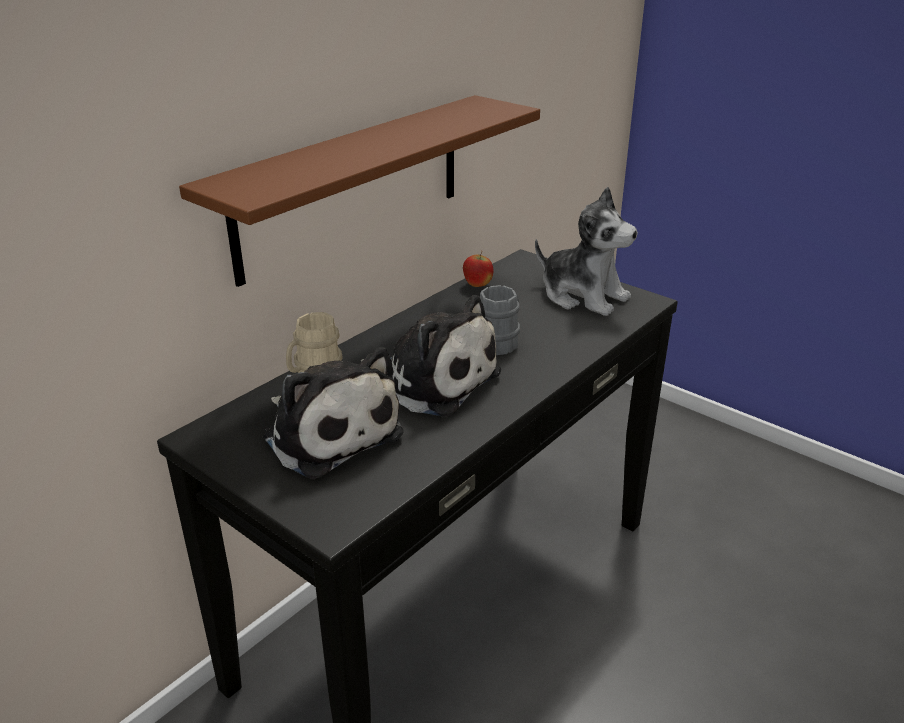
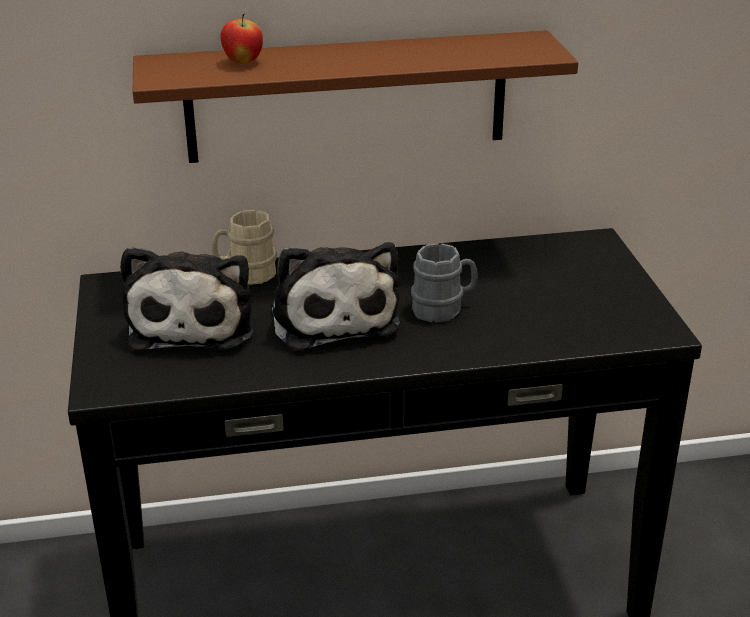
camera: 40 degrees right, 0 degrees up
apple [463,251,493,287] -> apple moved to [220,13,263,64]
plush toy [535,187,638,316] -> none

